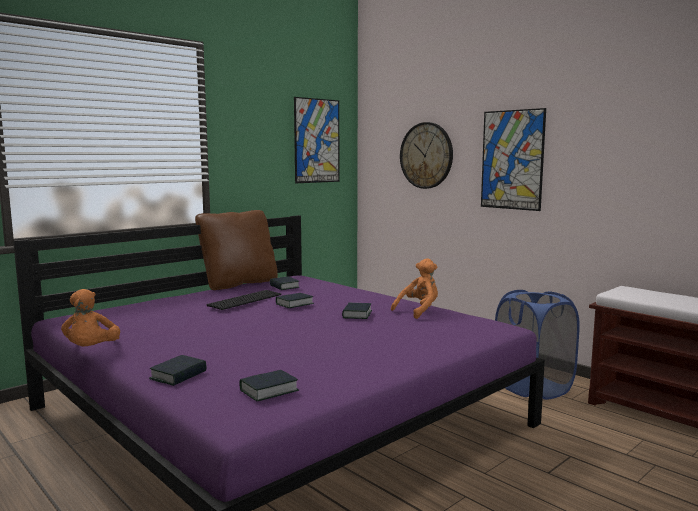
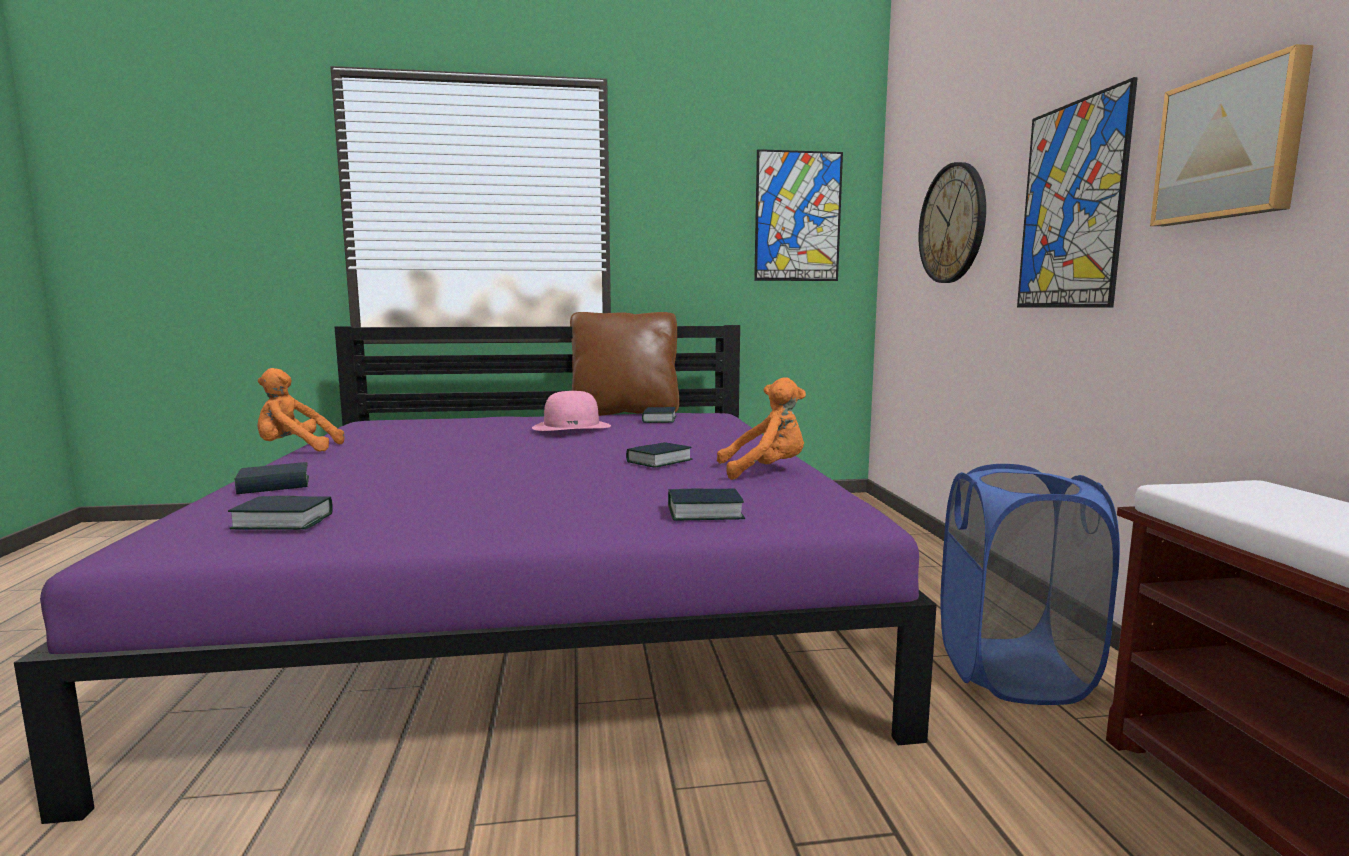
camera: 35 degrees right, 0 degrees up
orange plush toy [61,289,120,346] -> orange plush toy turned 60 degrees clockwise [258,368,344,452]
keyboard [207,290,281,310] -> pink hat [532,391,611,431]
book [276,293,314,308] -> book moved to [668,489,745,520]
none -> picture [1150,44,1314,226]

